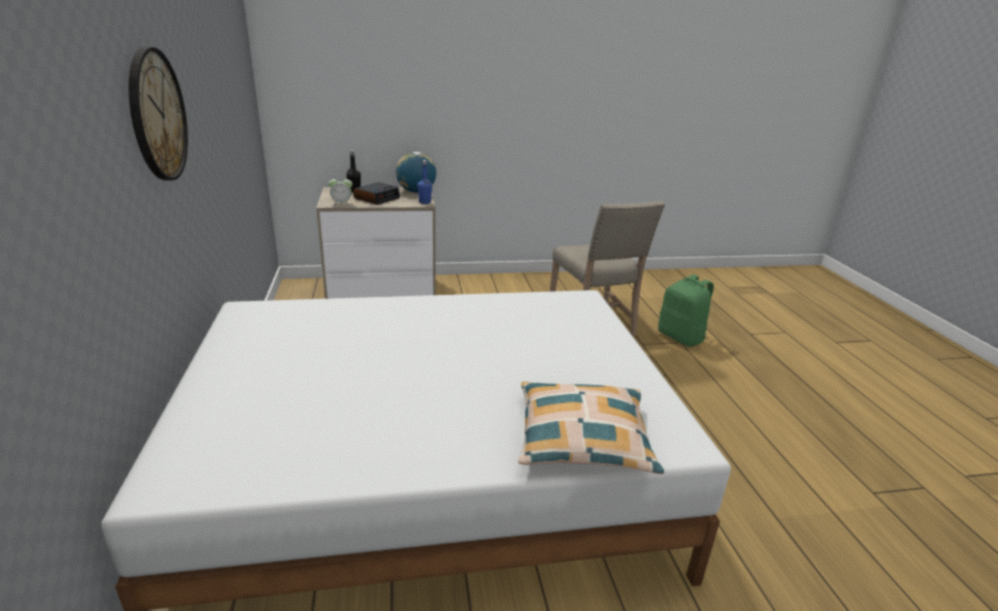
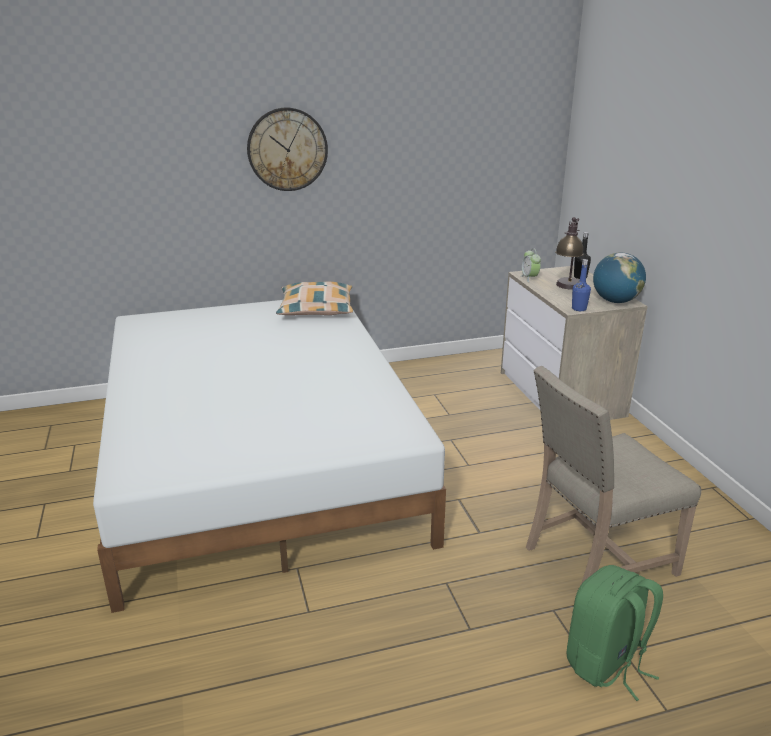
camera: 85 degrees right, 0 degrees up
alarm clock [353,182,400,205] -> table lamp [555,217,584,290]
pillow [518,382,664,474] -> pillow moved to [276,282,353,315]

